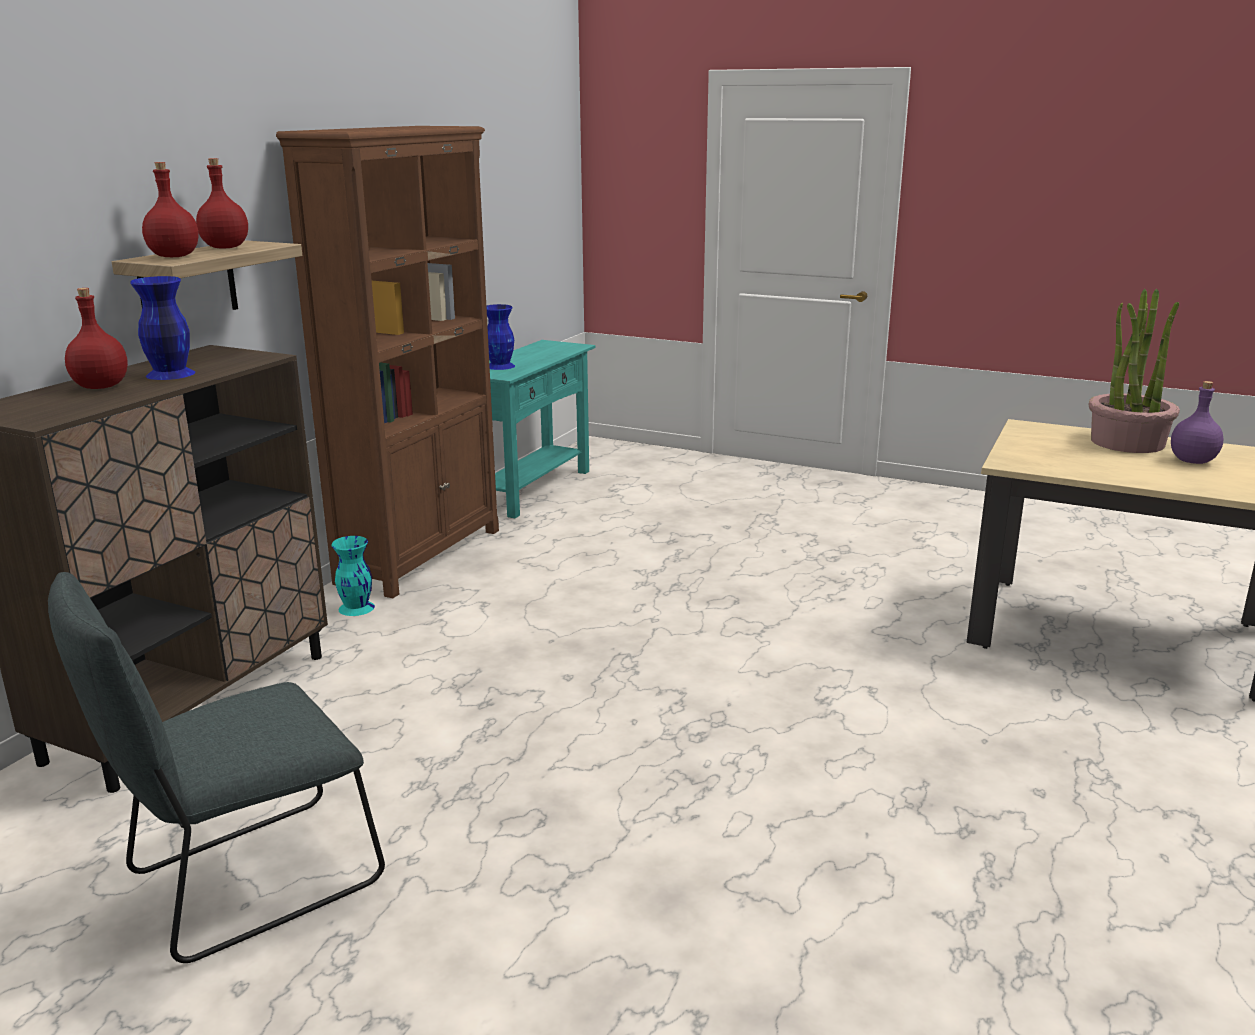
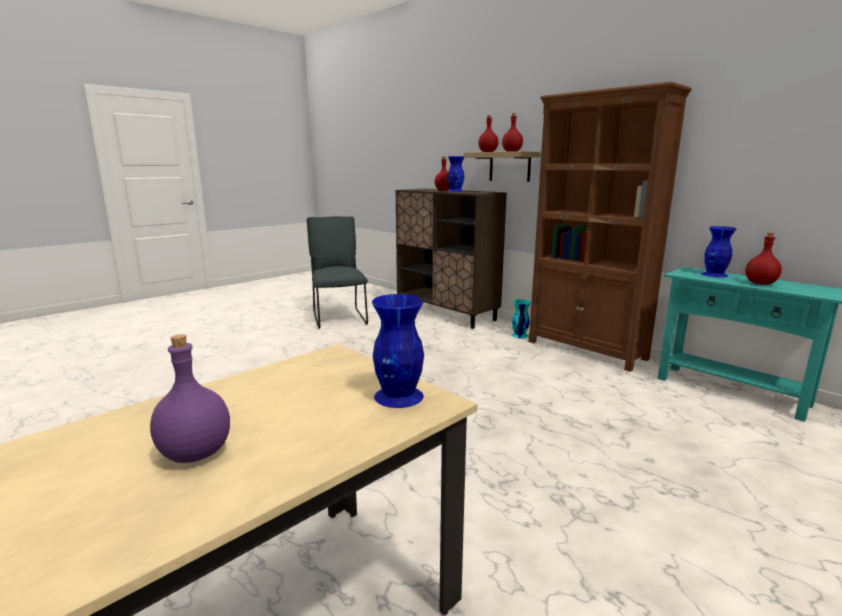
camera: 110 degrees right, 5 degrees down
potted plant [1089,289,1180,453] -> none
none -> blue vase [372,294,424,408]
none -> red bottle [745,232,782,285]

